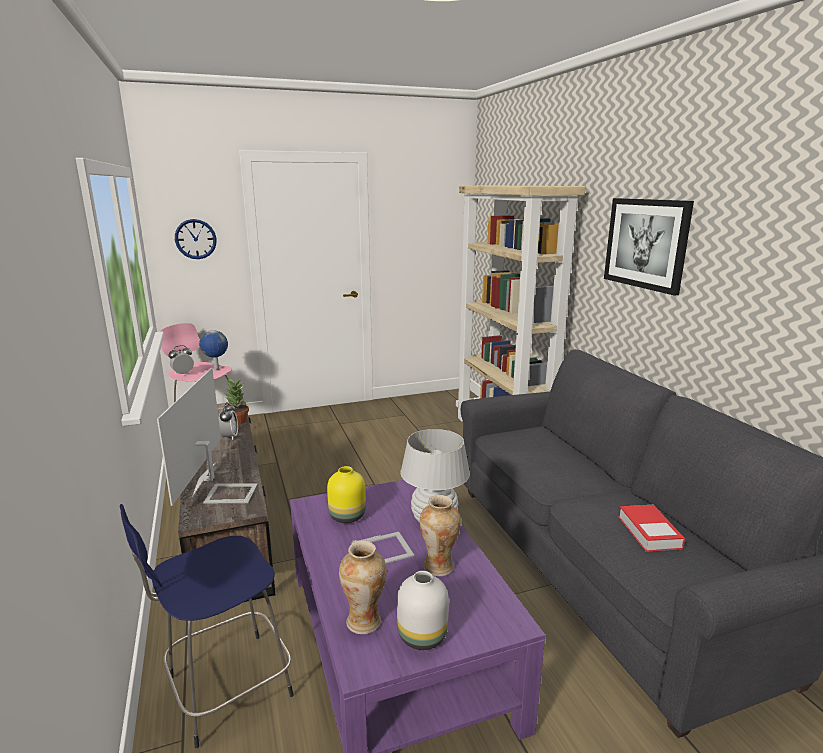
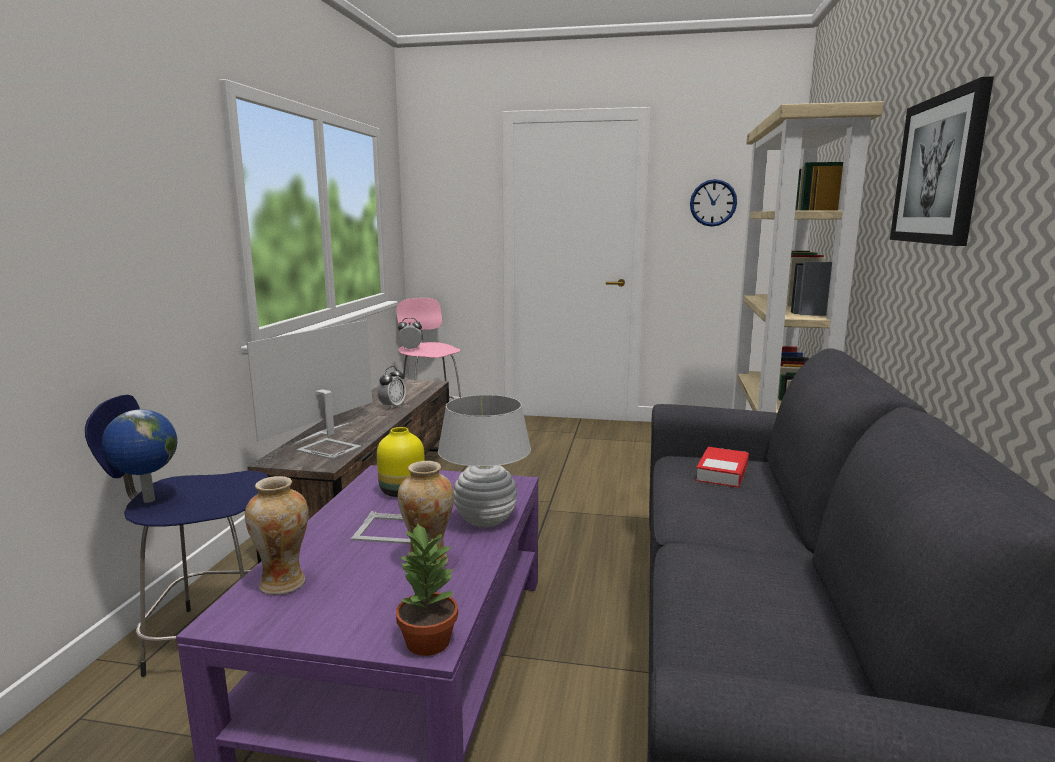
camera: 30 degrees right, 5 degrees down
wall clock [175,219,217,259] -> wall clock moved to [690,179,737,227]
globe [199,330,228,369] -> globe moved to [102,409,177,503]
potted plant [225,378,249,425] -> potted plant moved to [396,523,458,656]
white vase [397,571,449,650] -> none
book [619,505,685,552] -> book moved to [696,447,749,488]

